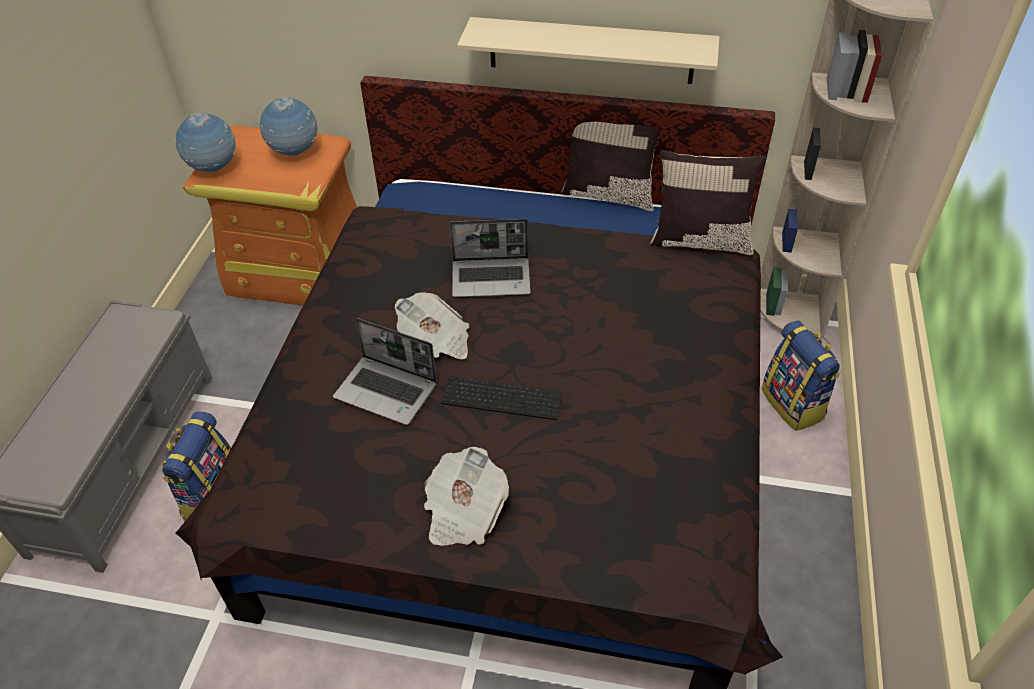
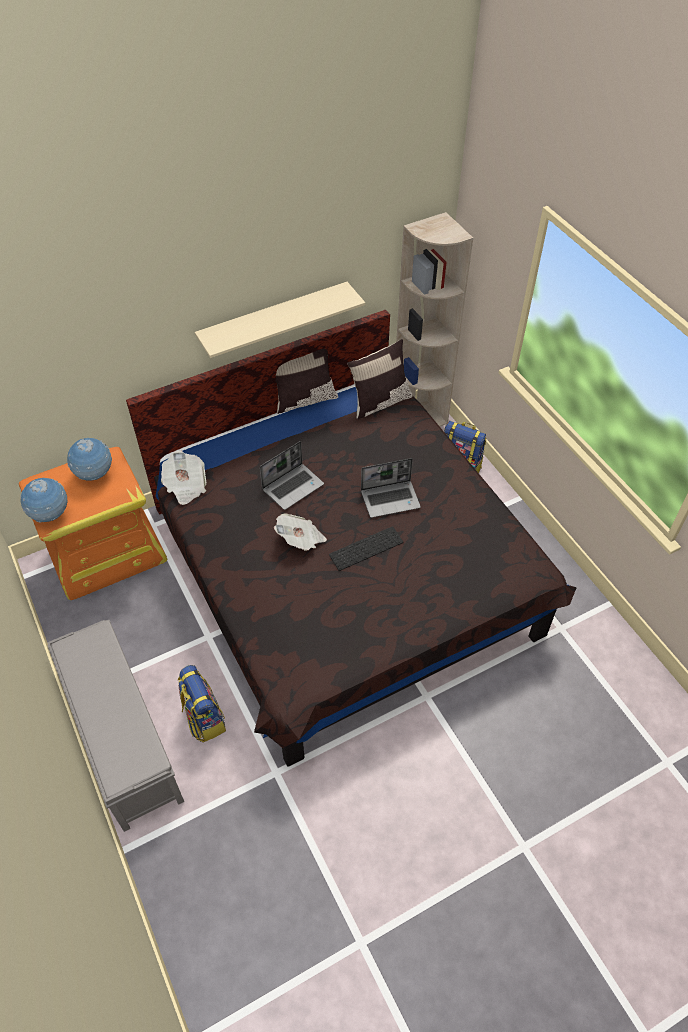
camera: 40 degrees left, 5 degrees up
laptop [333,318,437,425] -> laptop moved to [361,458,421,518]
newspaper [424,447,509,546] -> newspaper moved to [161,451,206,505]

